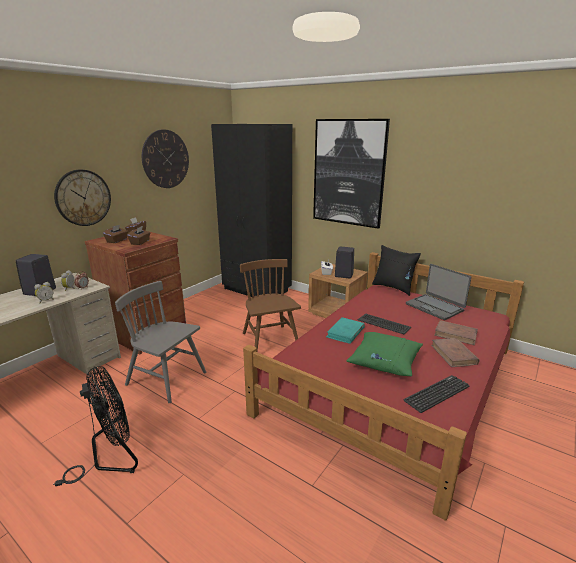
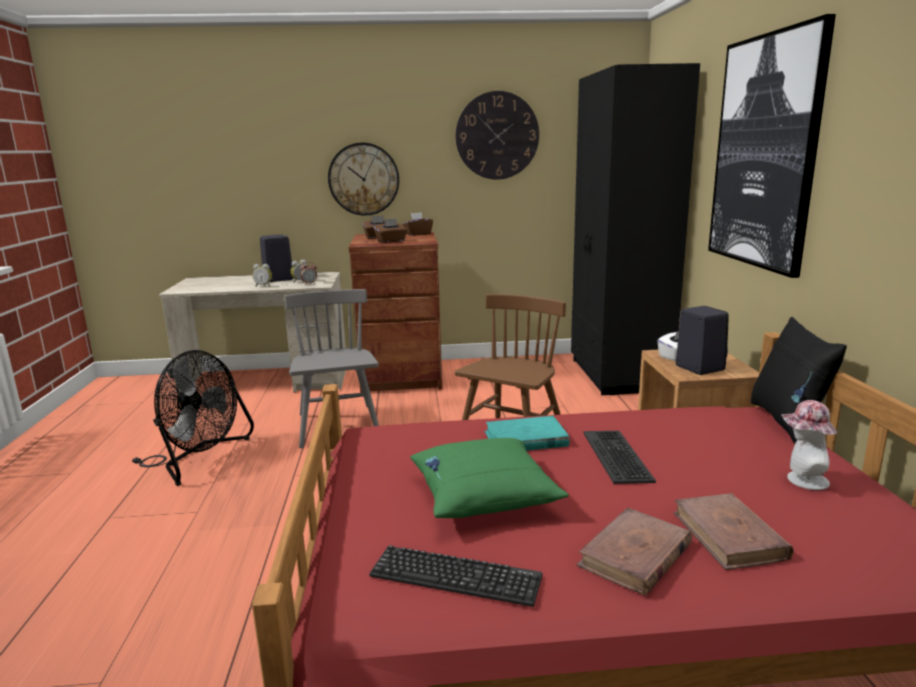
camera: 50 degrees right, 5 degrees down
laptop [406,264,471,320] -> hat [782,400,837,490]

